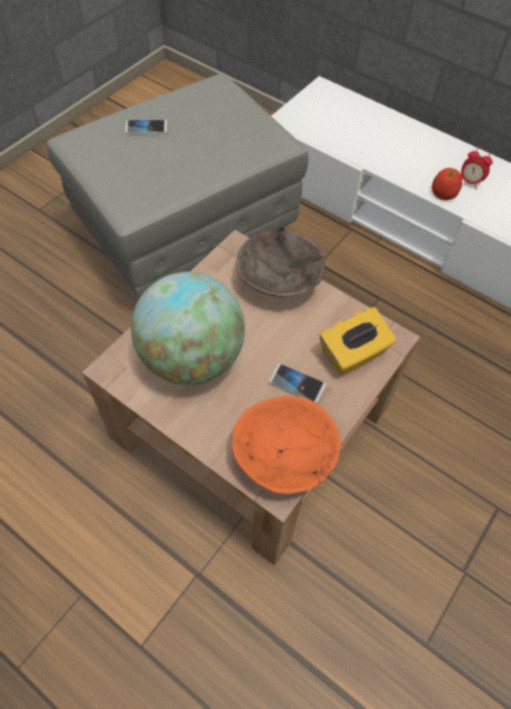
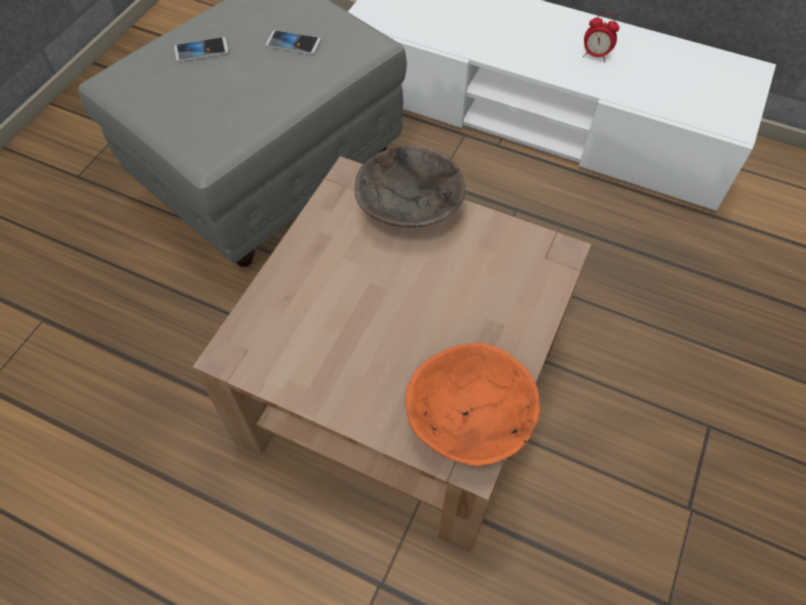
camera: 10 degrees left, 0 degrees up
globe [131,272,245,385] -> none
phone [269,363,326,403] -> phone moved to [266,30,321,55]
yellow tissue box [320,307,396,375] -> none
apple [432,168,462,200] -> none

